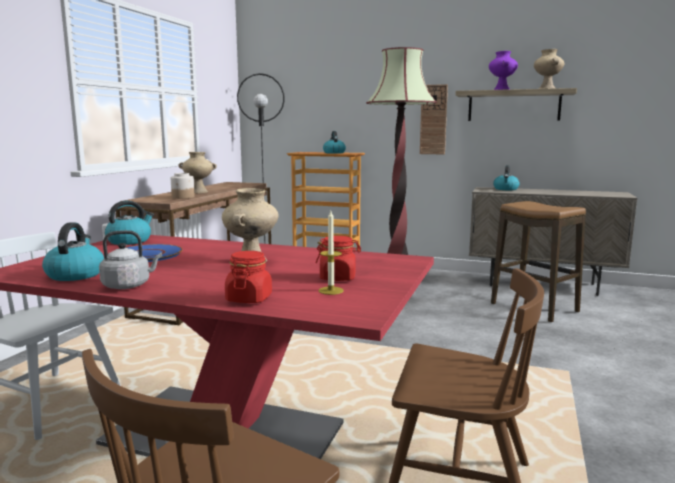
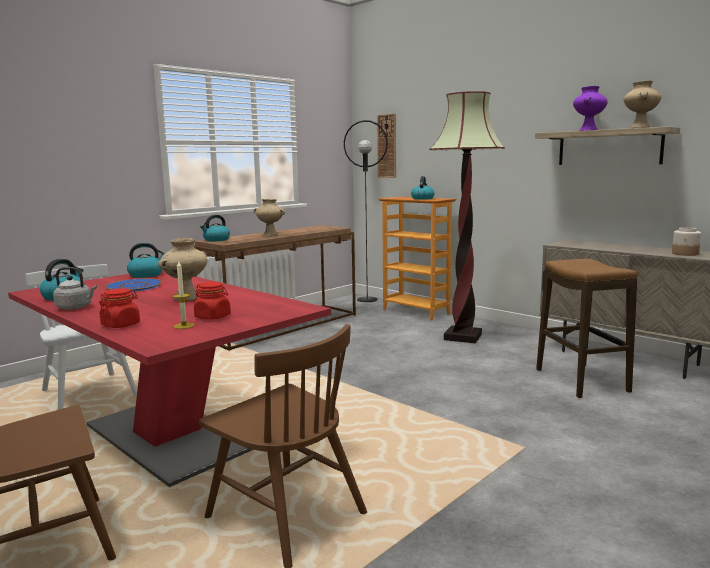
camera: 25 degrees right, 0 degrees up
jar [171,173,195,199] -> jar moved to [672,227,701,256]
wall clock [420,84,448,154] -> wall clock moved to [377,114,396,178]
kettle [493,165,520,190] -> kettle moved to [200,215,230,241]

